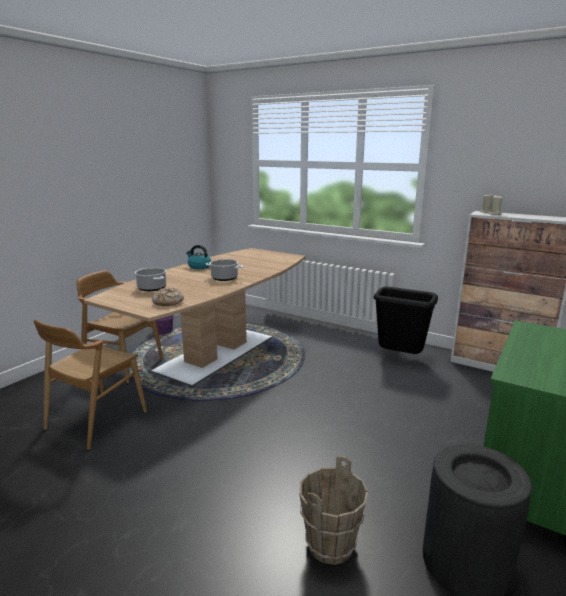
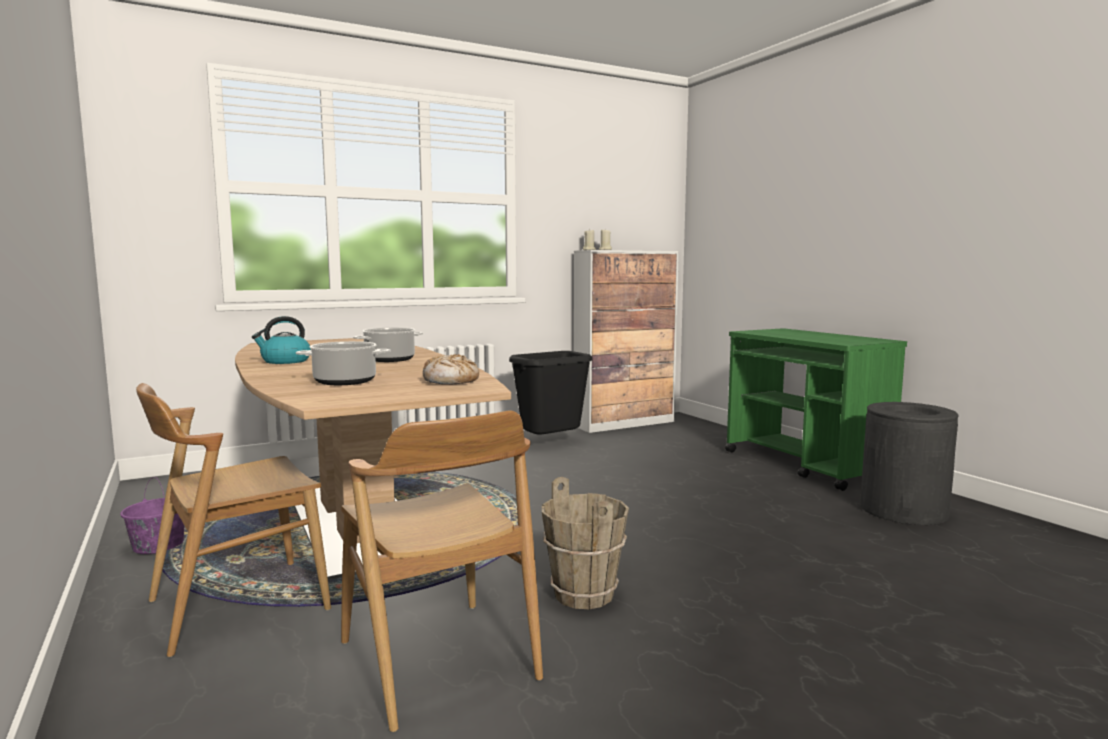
camera: 60 degrees left, 10 degrees down
brown bucket [299,456,368,565] -> brown bucket moved to [542,477,629,609]

